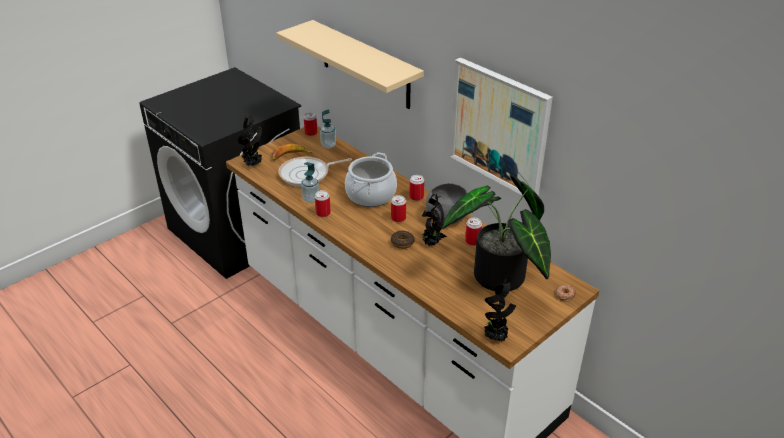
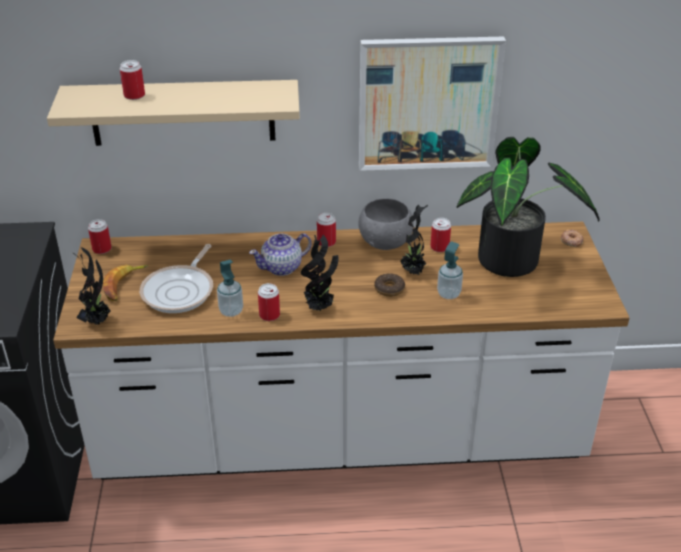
camera: 50 degrees left, 0 degrees up
soap dispenser [320,110,336,148] -> soap dispenser moved to [437,241,463,299]
cooking pot [345,153,397,207] -> teapot [249,233,311,276]
can [391,195,406,222] -> can moved to [120,60,145,100]
potted plant [484,279,516,341] -> potted plant moved to [301,235,339,310]

